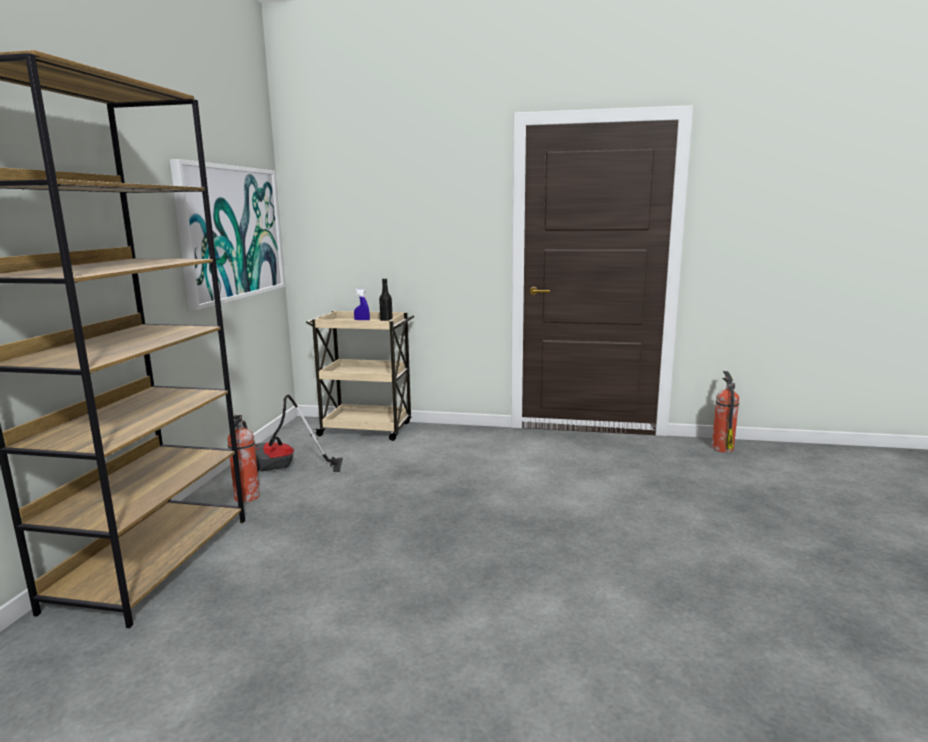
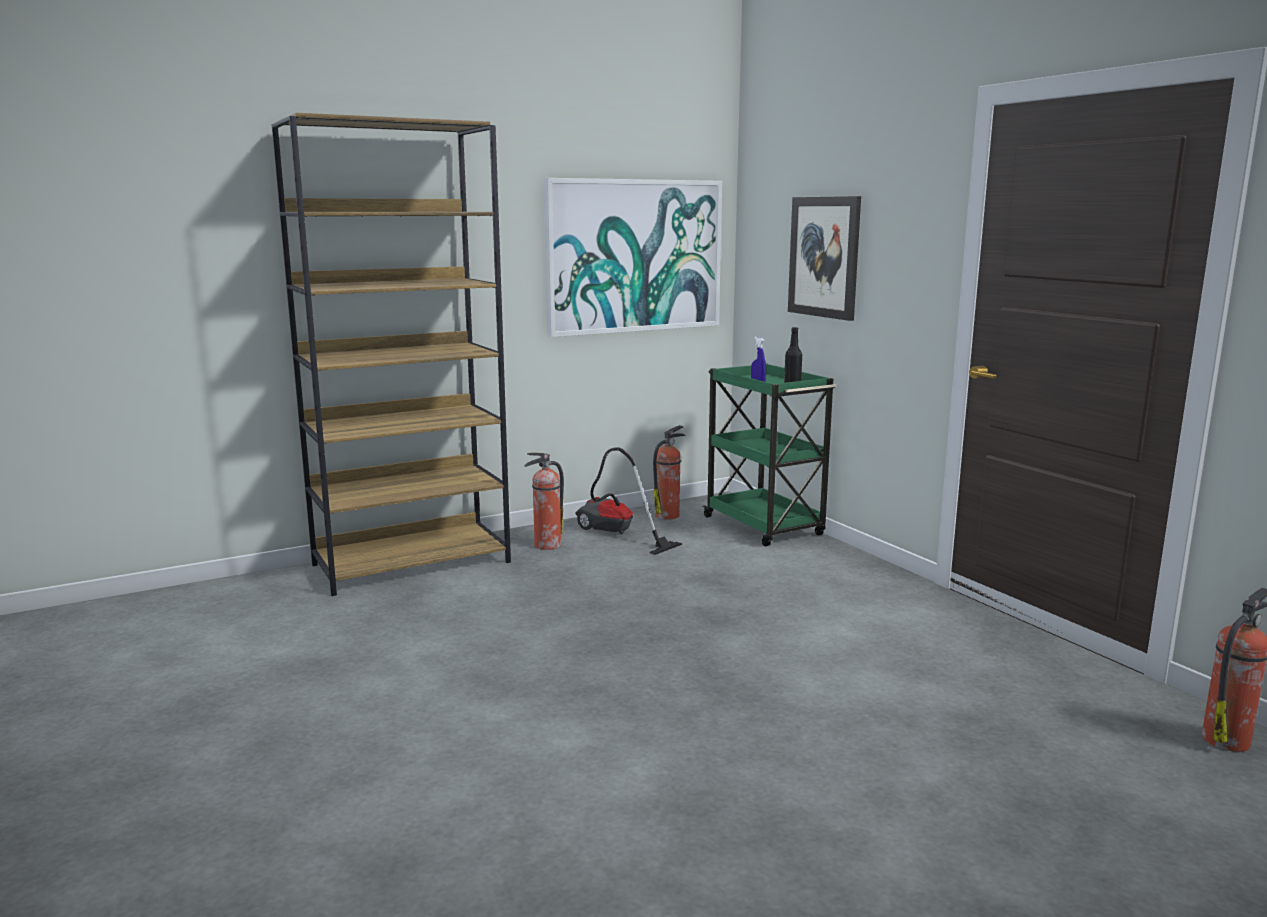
camera: 50 degrees right, 0 degrees up
beige cart [306,311,414,441] -> green cart [702,363,837,546]
none -> fire extinguisher [653,425,685,520]
none -> picture [788,196,861,321]

